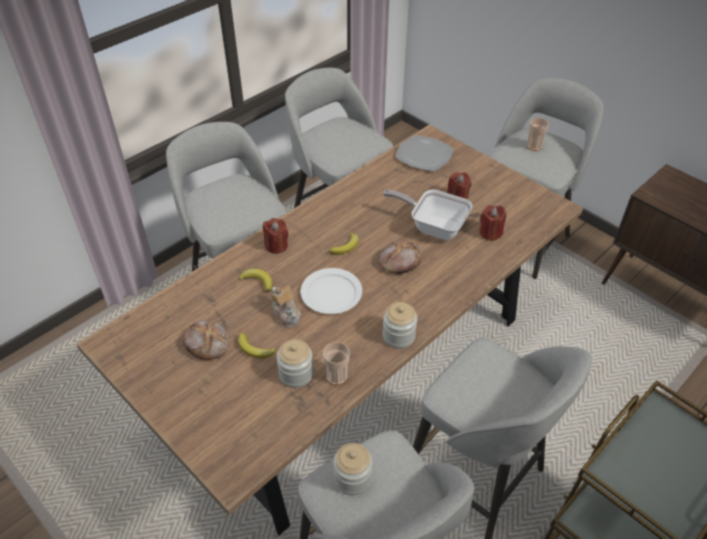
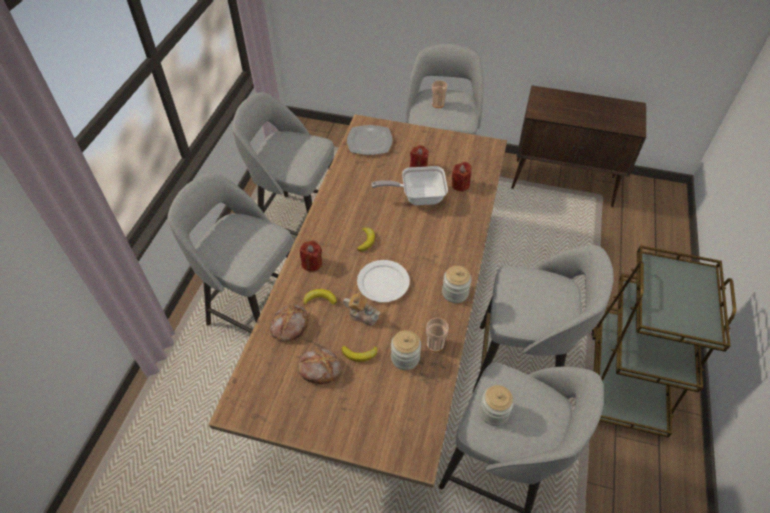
camera: 30 degrees left, 5 degrees up
bread [378,241,422,274] -> bread moved to [270,305,309,342]

